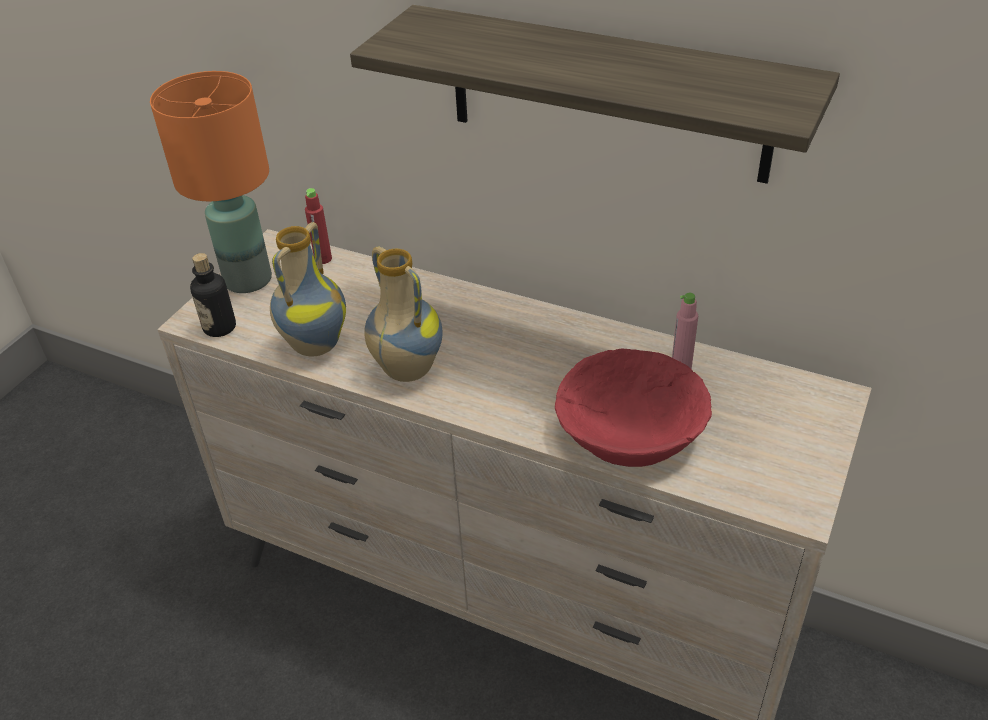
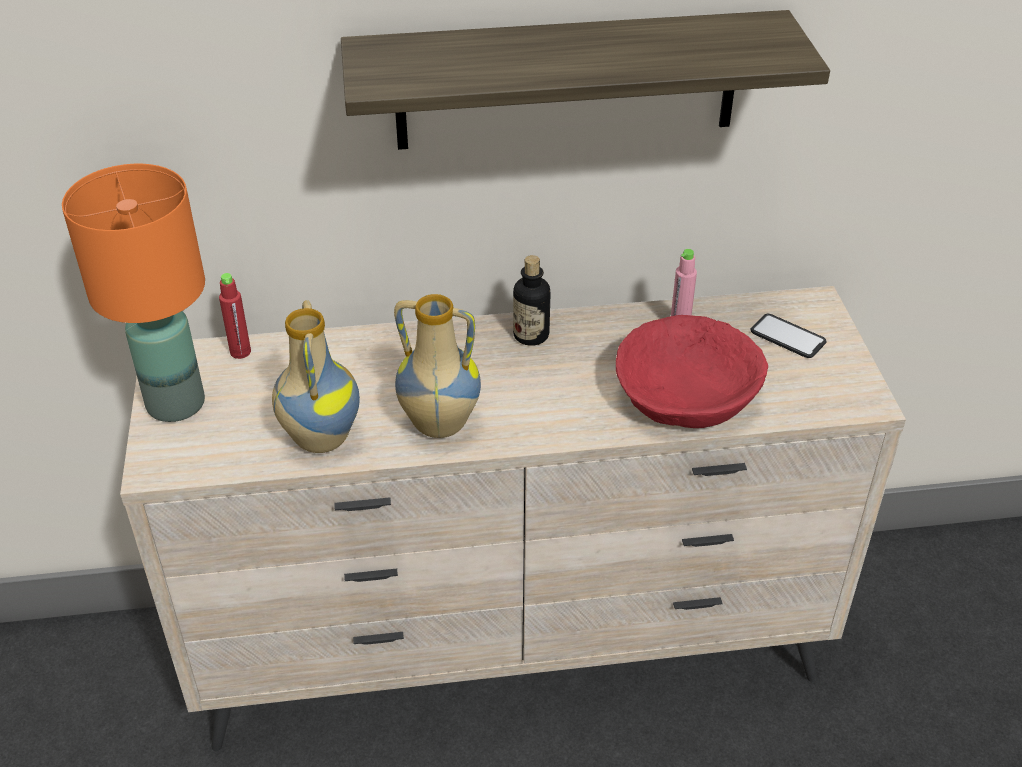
camera: 35 degrees left, 0 degrees up
bottle [190,253,236,337] -> bottle moved to [513,255,550,346]
none -> phone [750,314,827,358]

